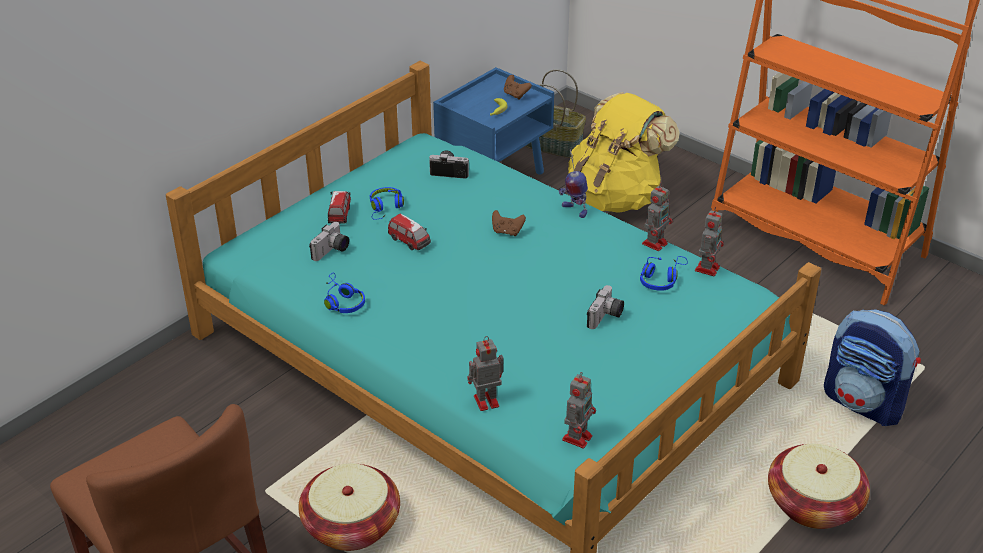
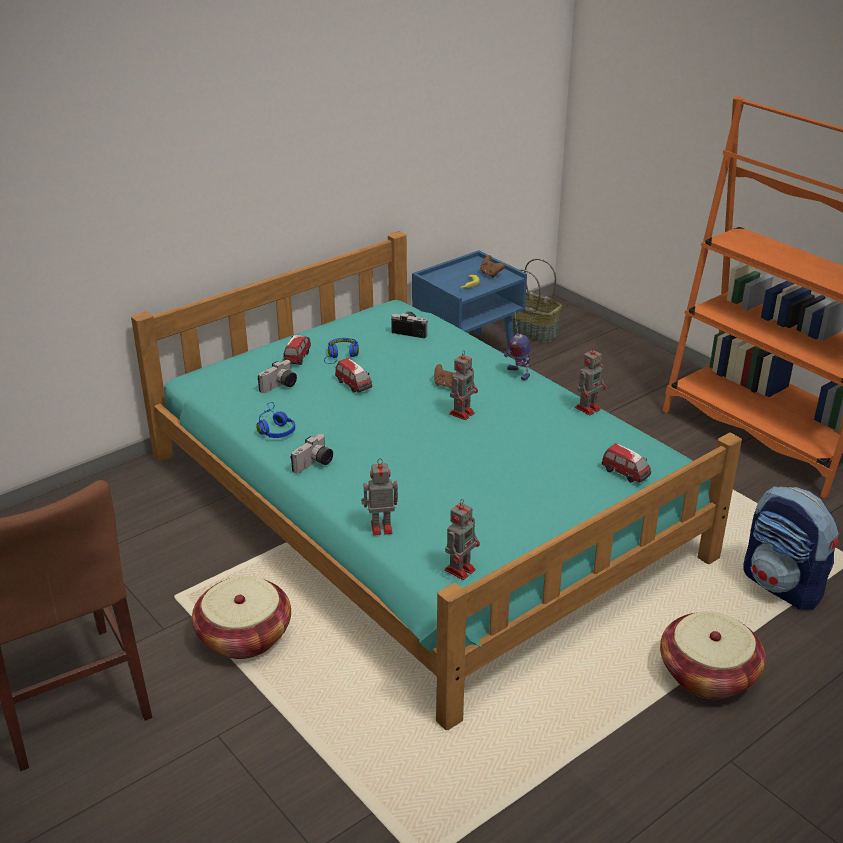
camera: 10 degrees right, 5 degrees down
yellow backpack [568,92,680,213] -> none
camera [587,285,624,329] -> camera moved to [290,434,333,473]
blue headphones [640,256,688,291] -> none
toy robot [695,207,724,276] -> toy robot moved to [449,350,478,420]
none -> toy car [602,443,651,483]

